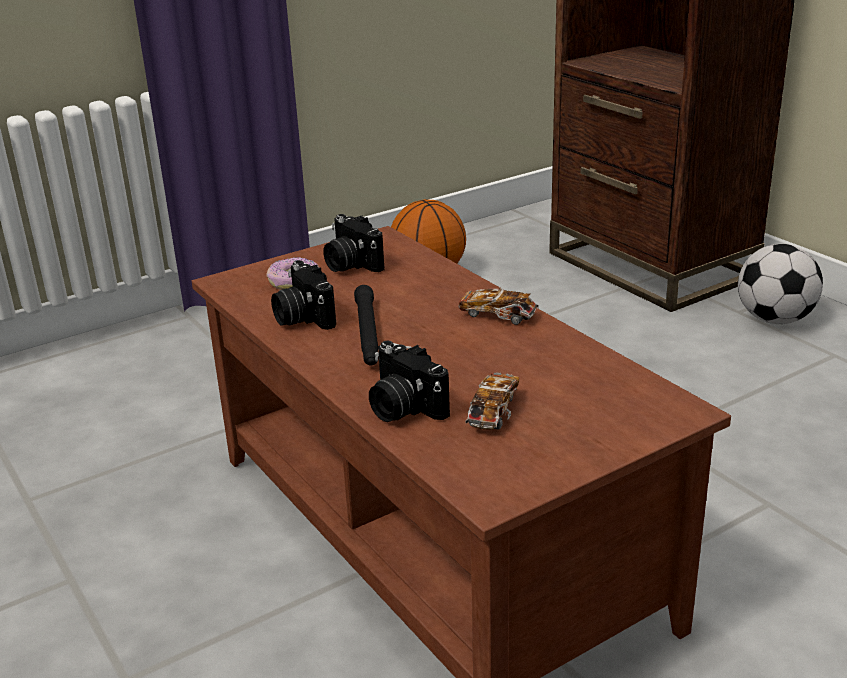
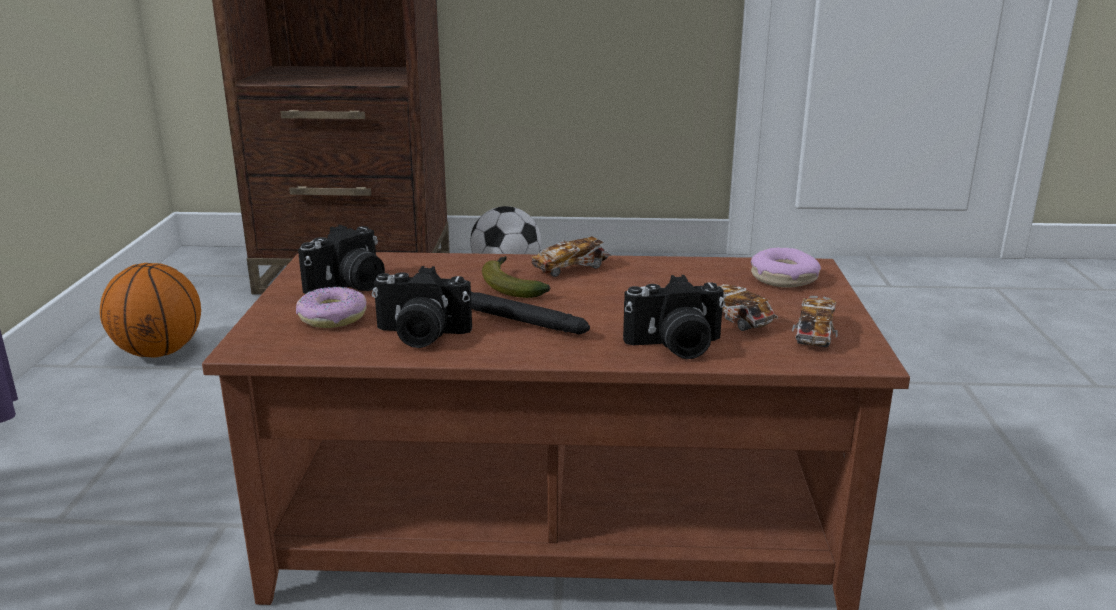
camera: 55 degrees left, 5 degrees down
camera [323,214,385,272] -> camera turned 45 degrees counterclockwise [298,224,385,293]
none -> banana [482,256,550,298]
none -> donut [751,248,821,288]
none -> toy car [792,296,838,347]

